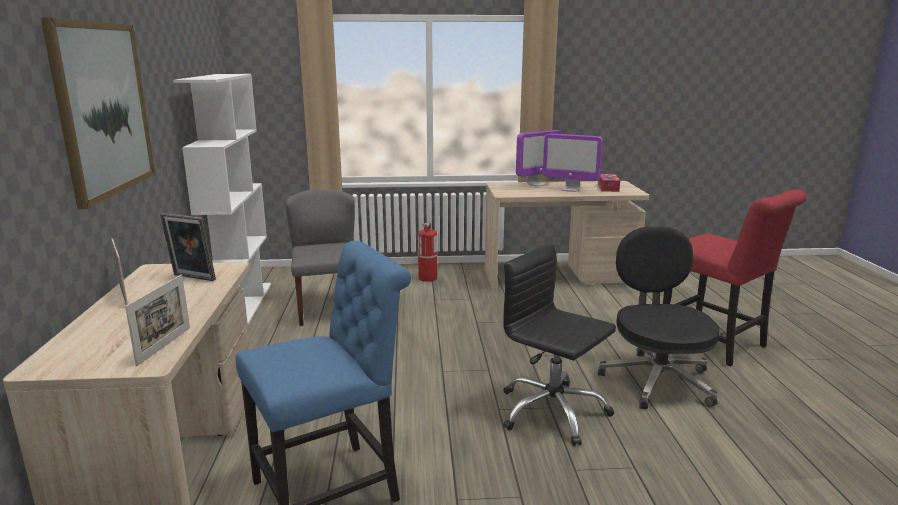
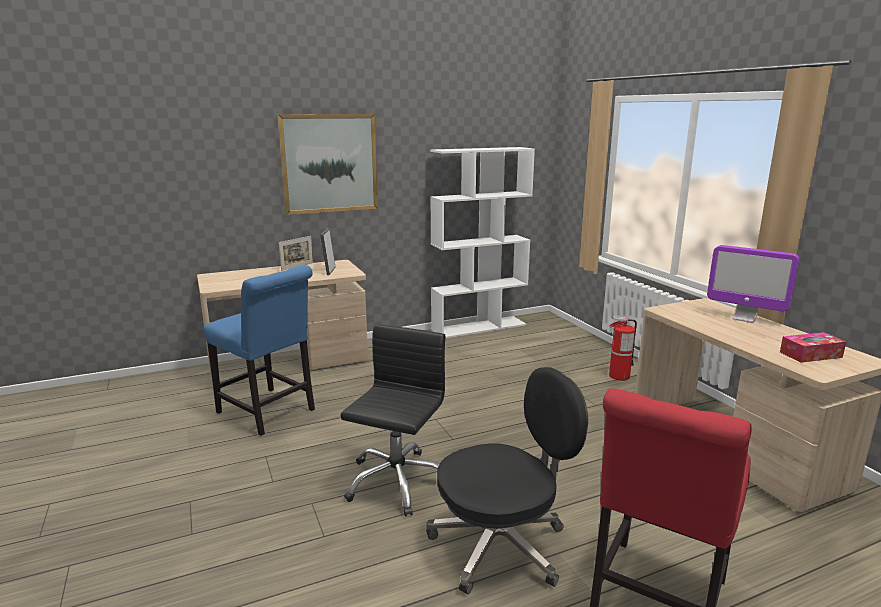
camera: 70 degrees right, 0 degrees up
picture frame [125,274,190,366] -> none
grey chair [285,189,355,326] -> none
monitor [543,134,603,192] -> none

